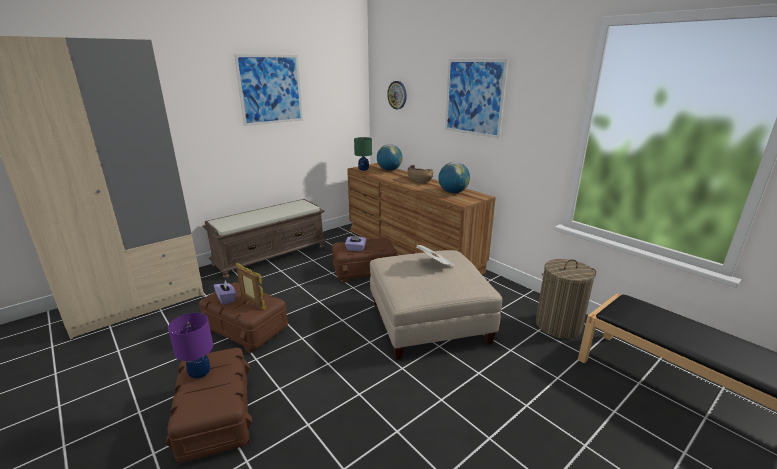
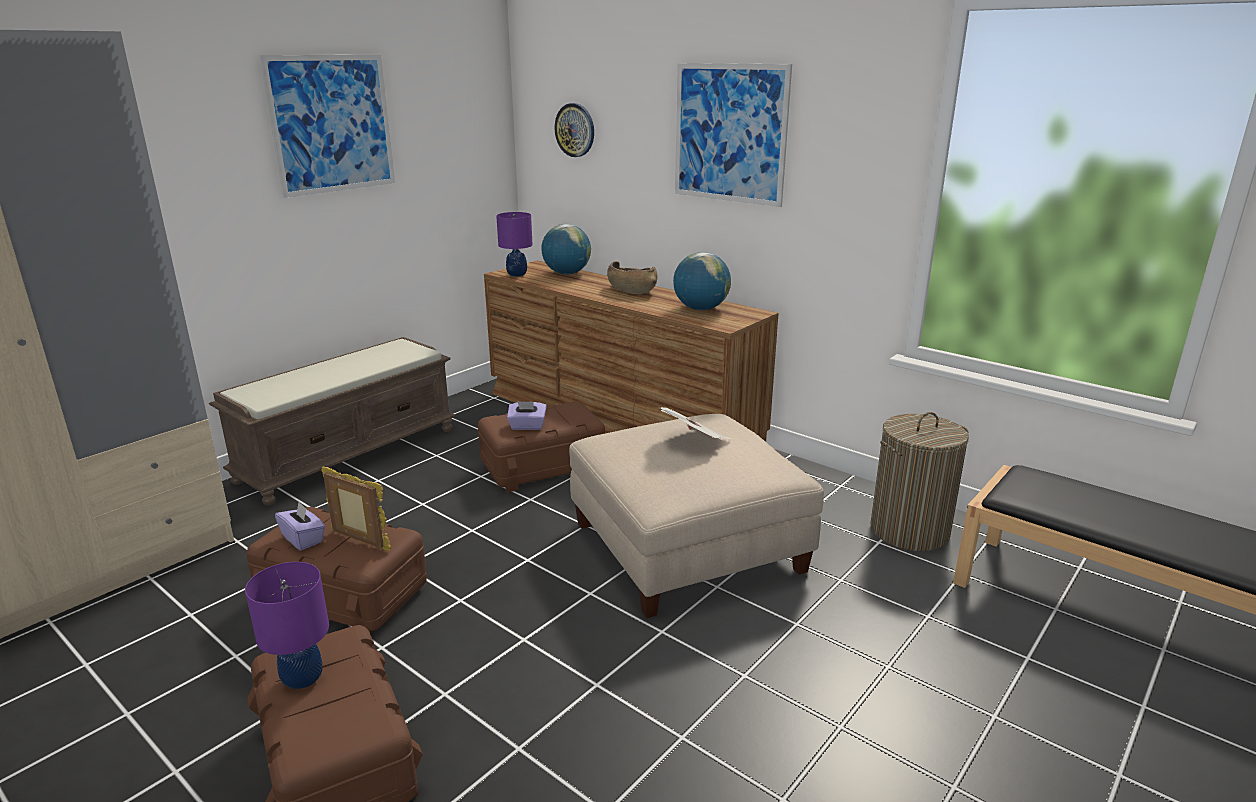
camera: 10 degrees left, 0 degrees up
green table lamp [354,137,372,171] -> purple table lamp [496,212,533,277]

